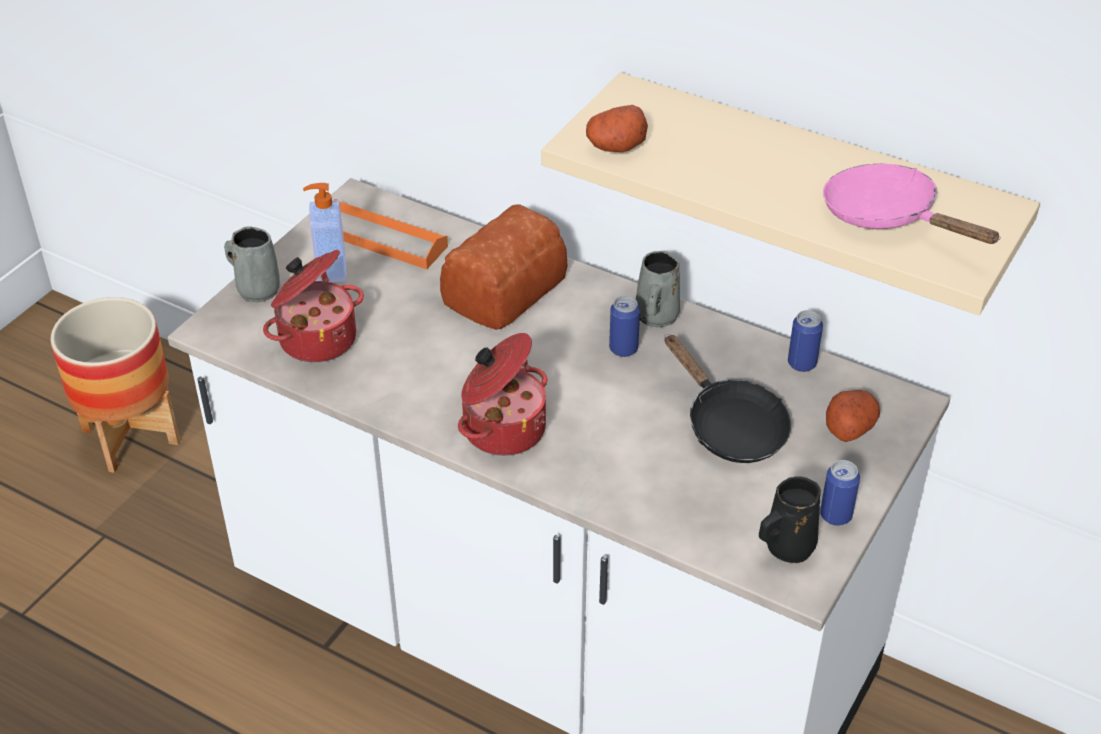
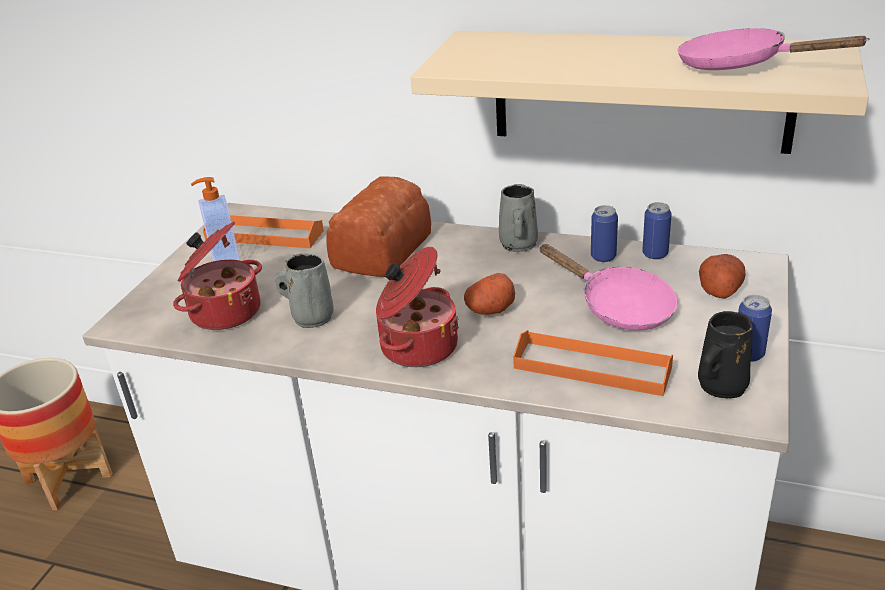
camera: 10 degrees left, 10 degrees down
grey mug [224,226,280,302] -> grey mug moved to [275,253,334,328]
potato [586,105,648,152] -> potato moved to [464,273,515,315]
can [609,296,640,357] -> can moved to [591,205,618,262]
black frying pan [665,334,791,463] -> pink frying pan [539,244,678,331]
none -> orange tray [513,330,673,396]

